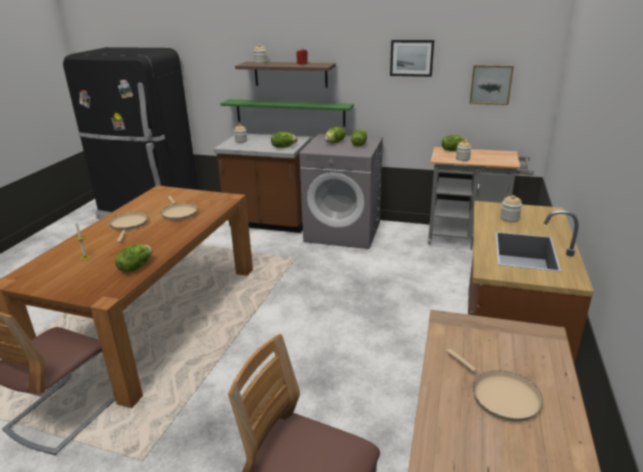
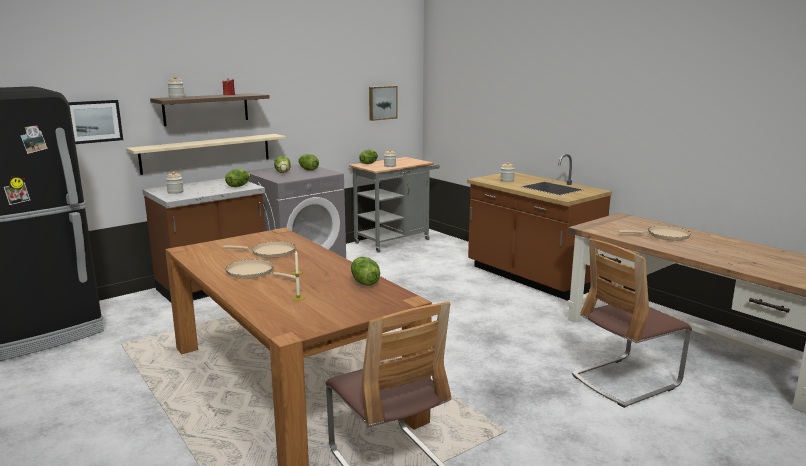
camera: 55 degrees left, 10 degrees down
green shelf [220,99,354,127] -> beige shelf [126,134,286,175]
picture [390,40,434,77] -> picture moved to [68,100,123,144]

